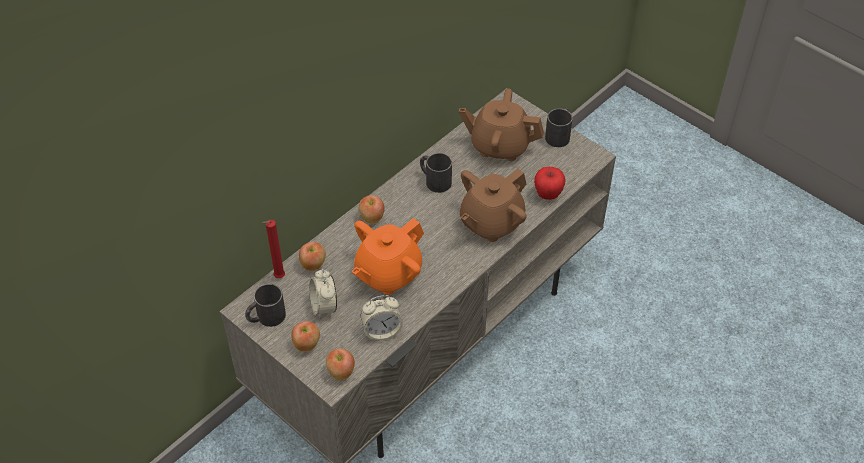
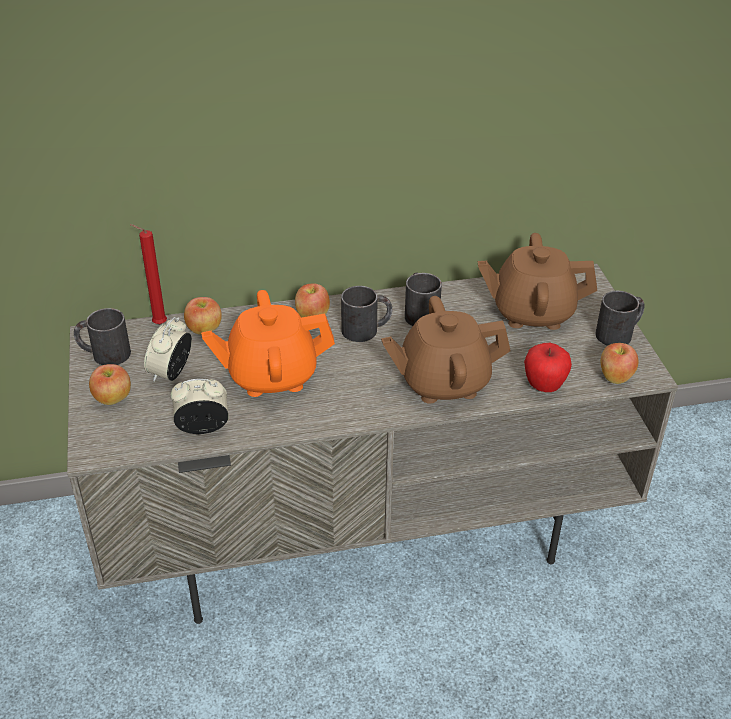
camera: 35 degrees right, 10 degrees down
apple [326,348,355,380] -> apple moved to [601,343,639,384]
alarm clock [361,295,403,341] -> alarm clock turned 150 degrees clockwise [171,379,229,434]
brown teapot [459,89,544,161] -> brown teapot turned 45 degrees counterclockwise [478,233,597,330]
none -> black mug [341,286,392,342]

